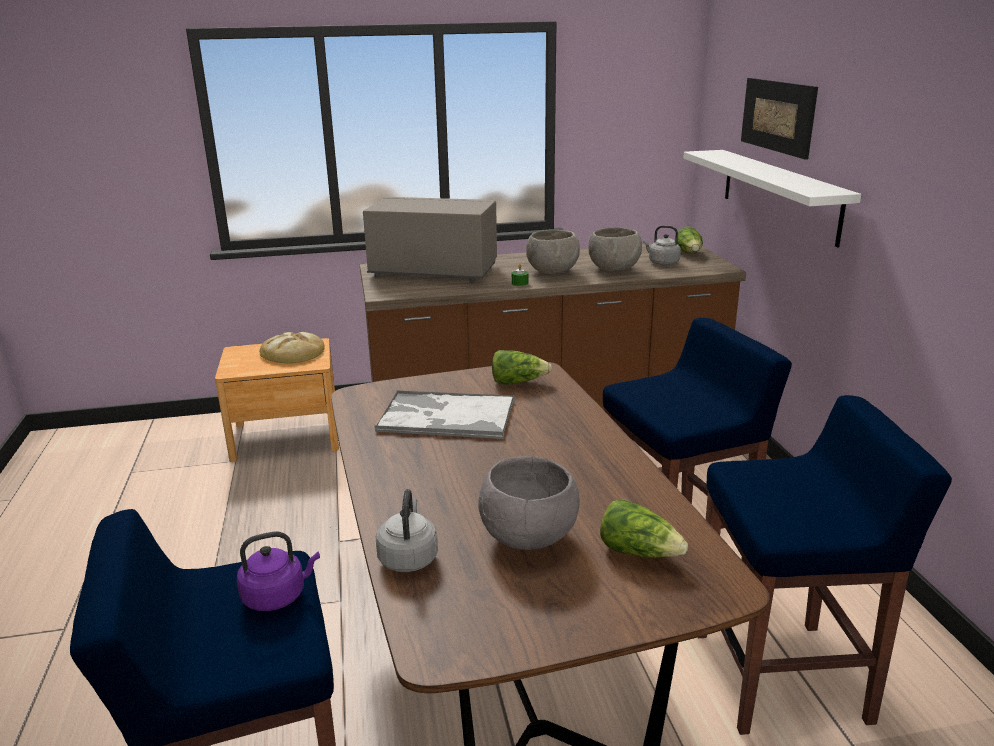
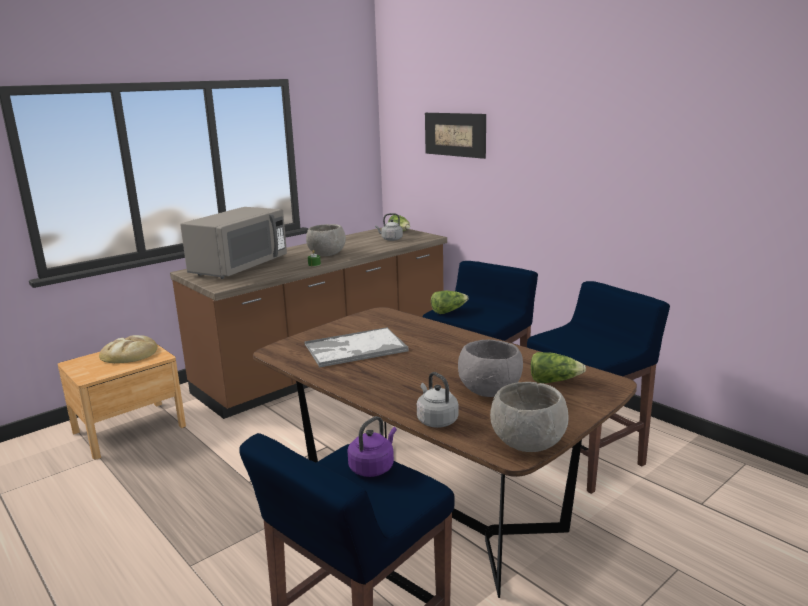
camera: 30 degrees left, 5 degrees down
grey microwave [363,197,497,282] -> grey microwave turned 135 degrees clockwise [180,207,287,279]
lettuce [492,350,552,385] -> lettuce moved to [431,291,468,314]
grey bowl [588,228,642,272] -> grey bowl moved to [490,382,569,452]
white shelf [683,150,861,248] -> none

